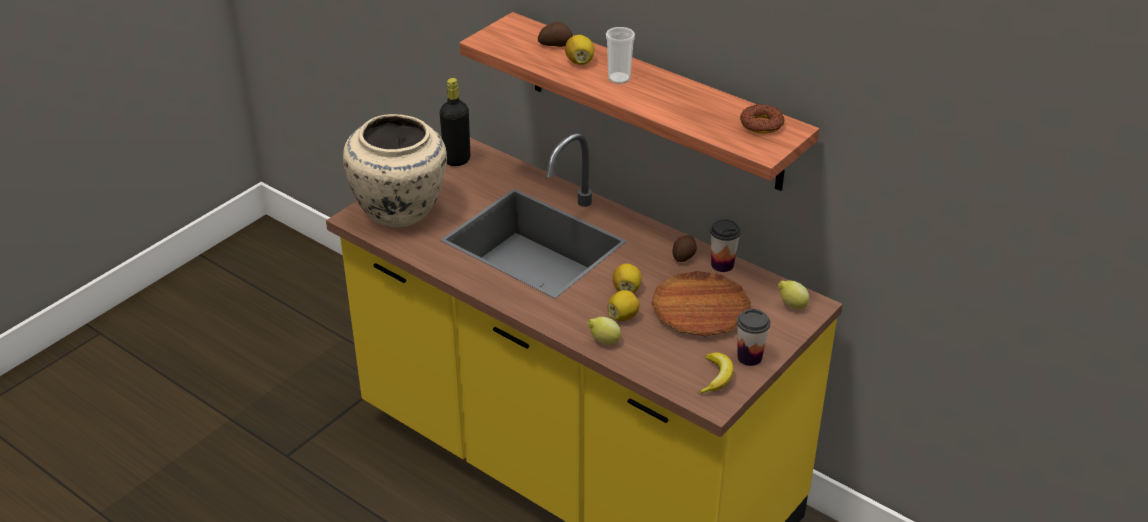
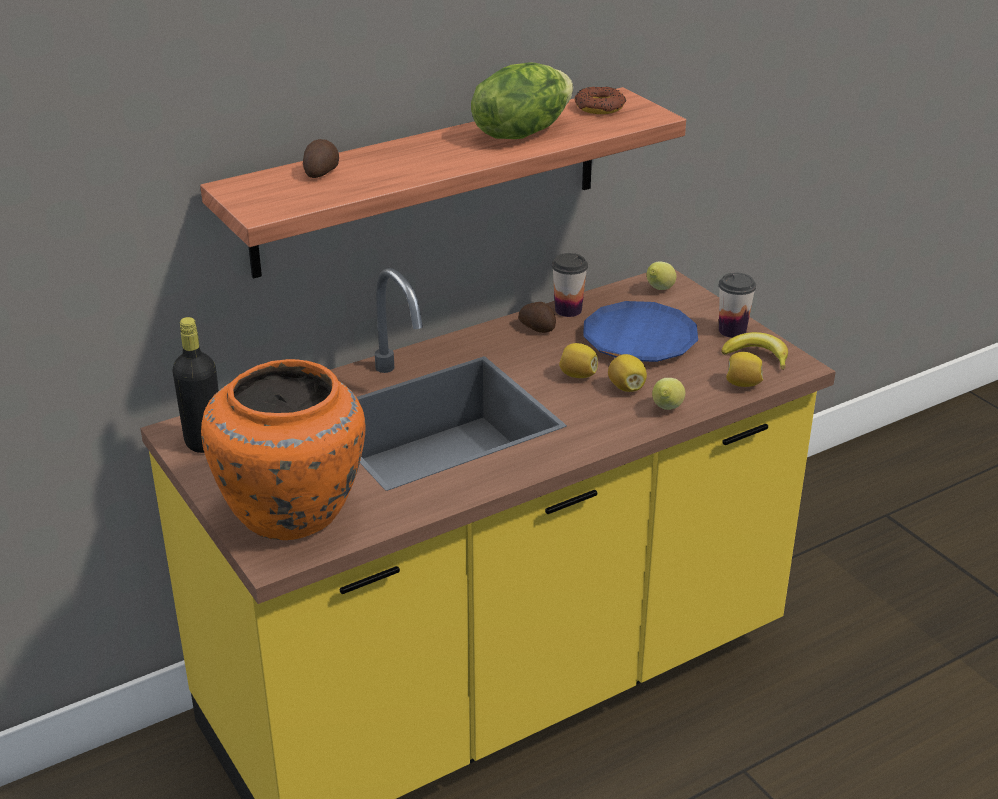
camera: 70 degrees left, 5 degrees down
beige vase [343,114,447,228] -> orange vase [201,359,365,540]
lemon [565,35,594,65] -> lemon moved to [726,352,763,387]
cup [606,27,635,84] -> none
brown plate [651,271,751,336] -> blue plate [583,301,698,362]
none -> lettuce [471,63,573,139]

